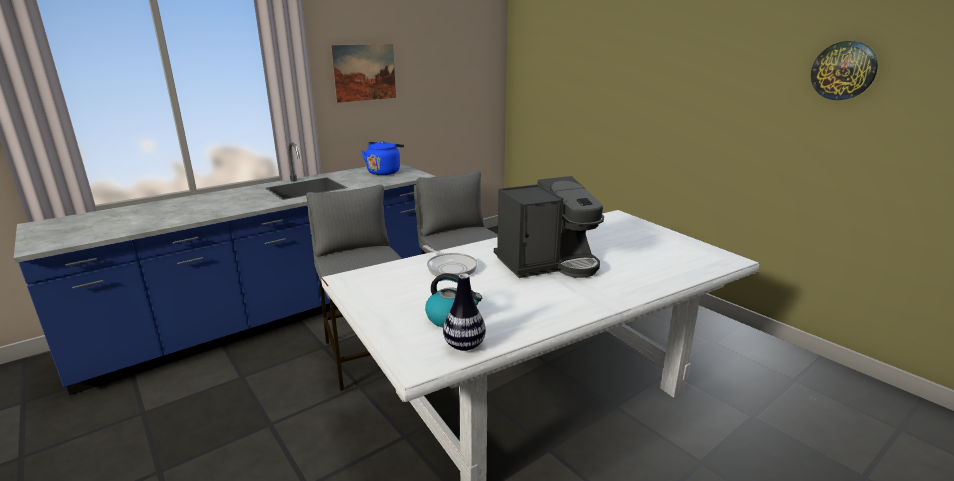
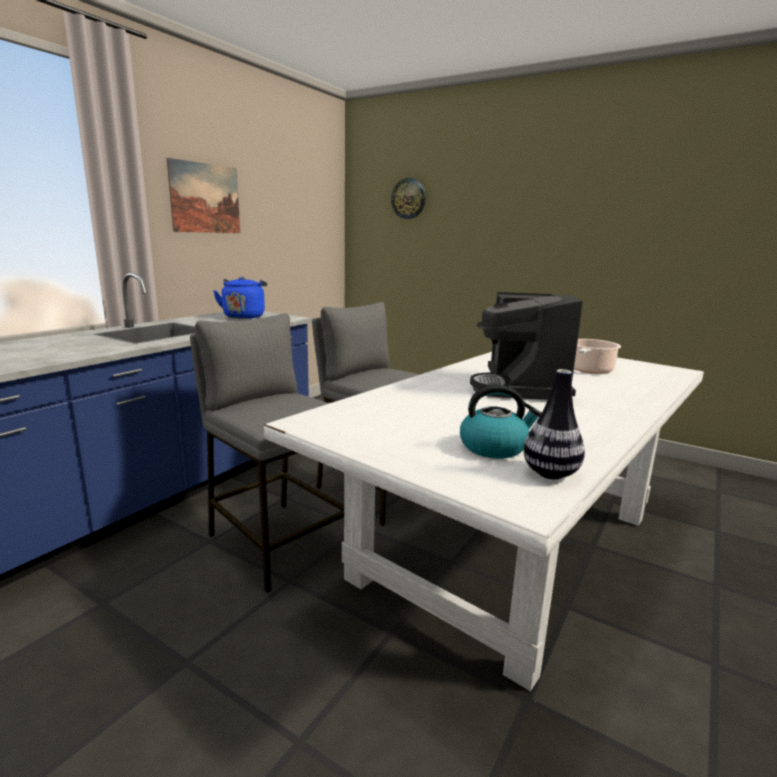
camera: 20 degrees left, 5 degrees down
frying pan [423,245,477,276] -> none
coffee machine [494,176,604,278] -> coffee machine turned 135 degrees clockwise [470,292,583,400]
wall clock [811,41,878,100] -> wall clock moved to [391,178,426,219]
none -> cooking pot [574,339,621,374]

